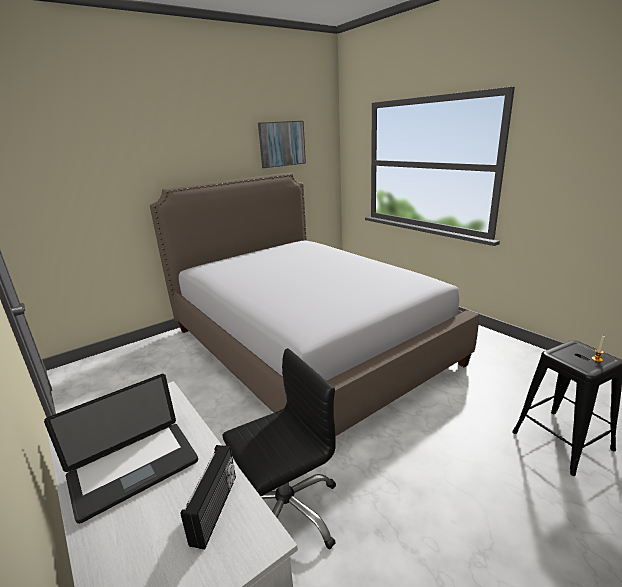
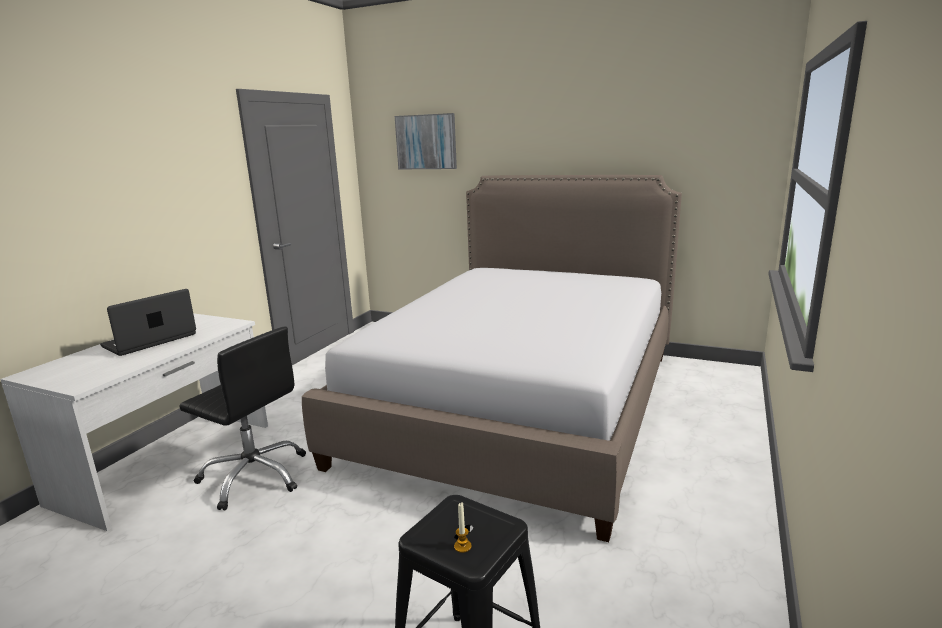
camera: 60 degrees right, 5 degrees down
laptop [44,374,198,524] -> laptop turned 105 degrees clockwise [100,289,196,356]
radio [180,445,236,550] -> none
picture [258,121,306,168] -> picture moved to [395,113,457,169]

